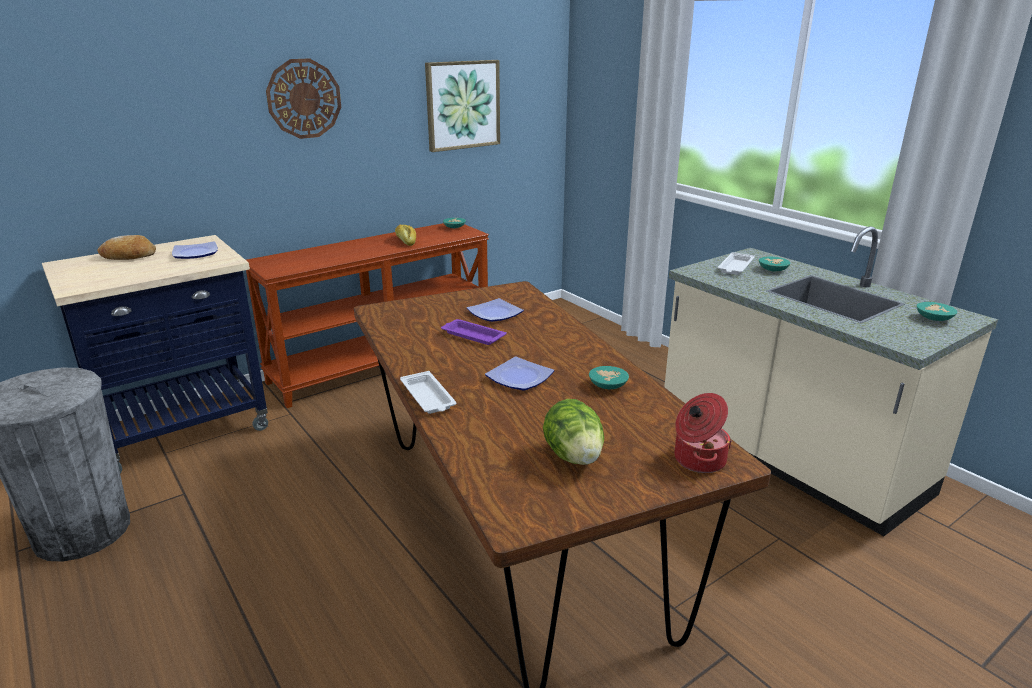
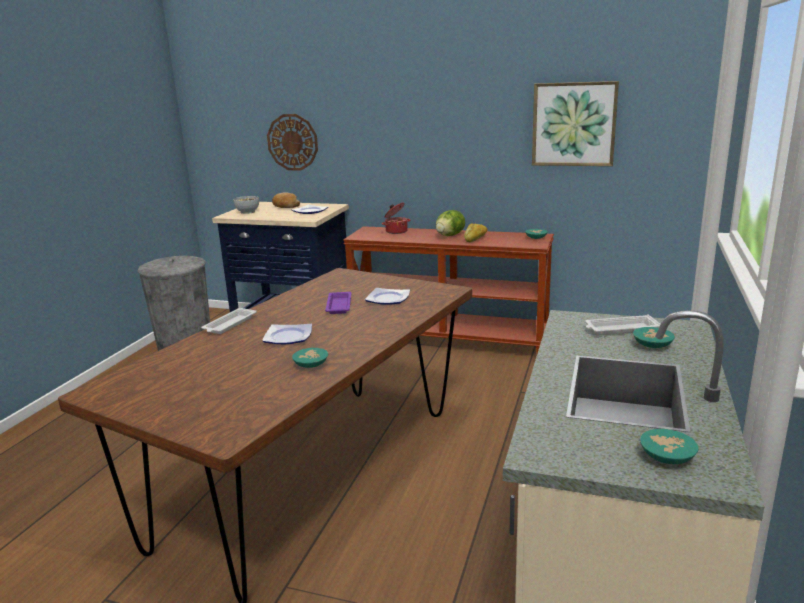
camera: 55 degrees right, 5 degrees down
wall clock [266,58,341,139] -> wall clock moved to [267,114,318,170]
lettuce [543,399,604,465] -> lettuce moved to [436,210,465,236]
cooking pot [675,393,732,473] -> cooking pot moved to [382,203,410,234]
none -> bowl [233,196,259,214]

